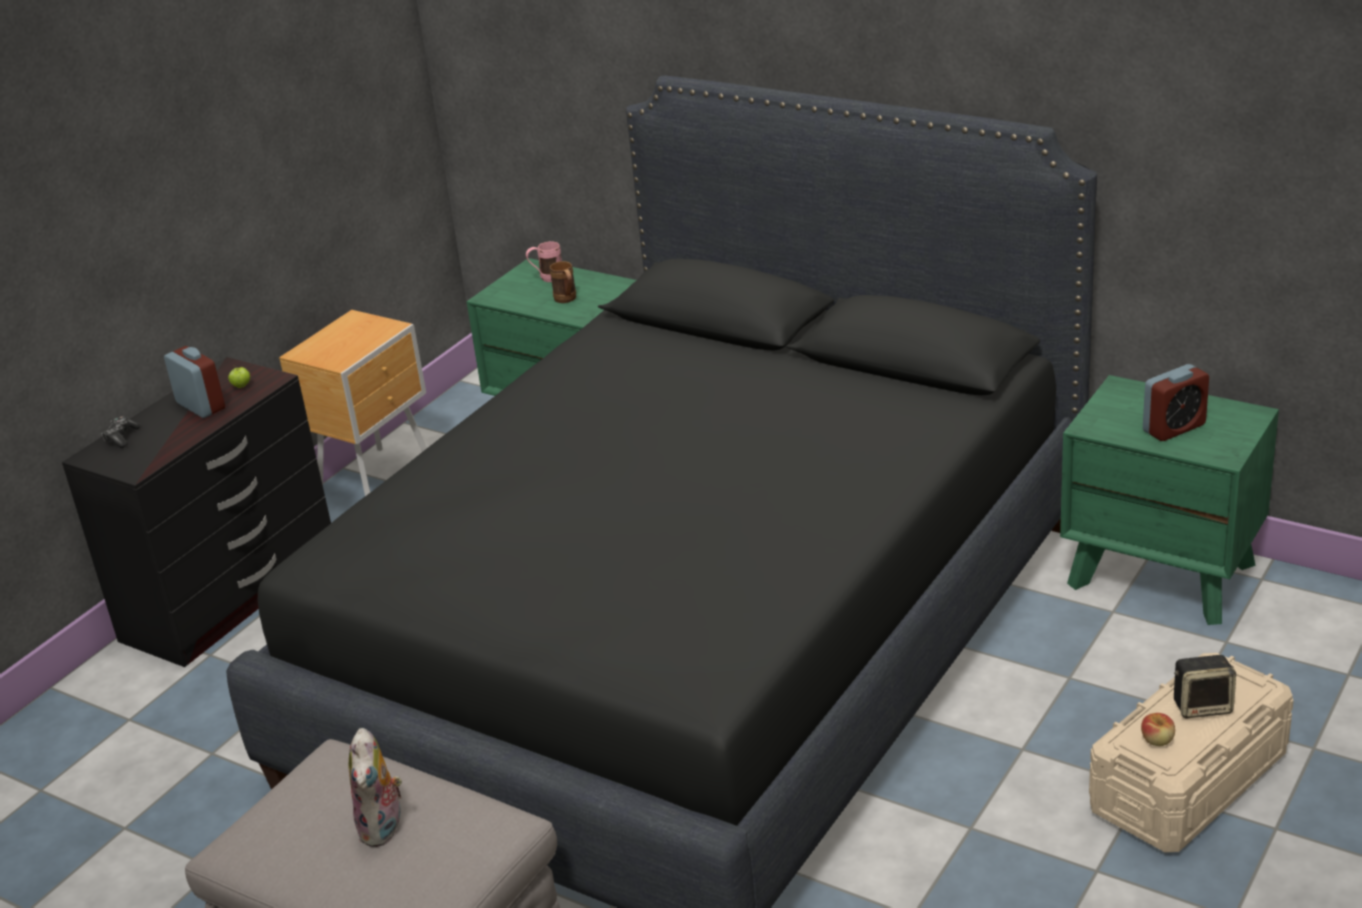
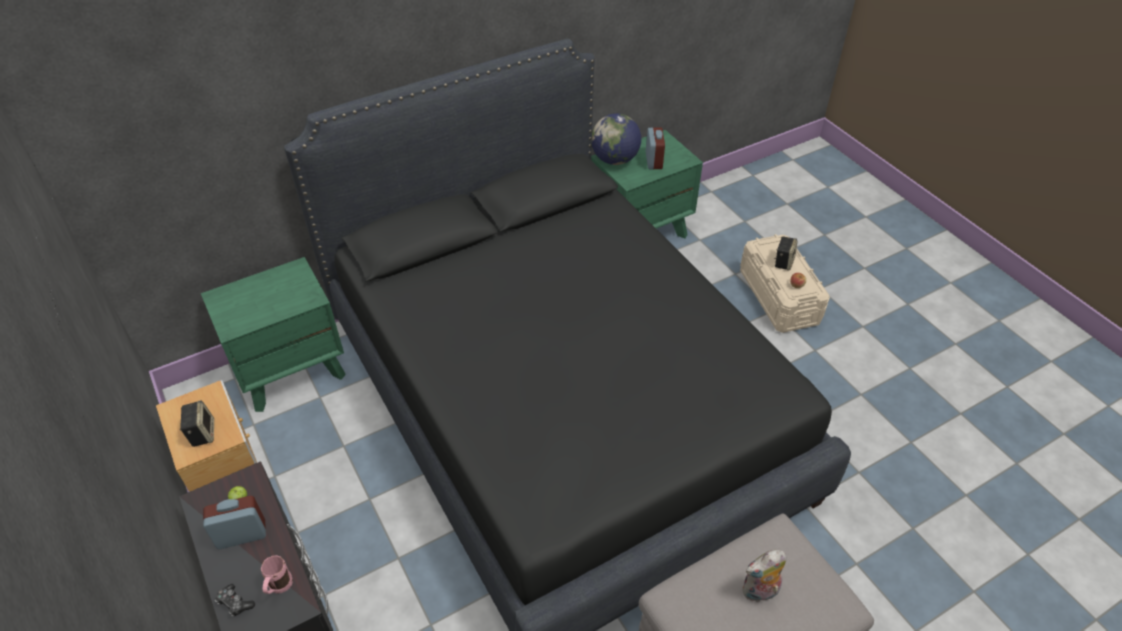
camera: 65 degrees left, 15 degrees up
plush toy [348,728,405,847] -> plush toy turned 135 degrees clockwise [742,550,786,603]
pink mug [526,241,562,282] -> pink mug moved to [261,555,293,594]
brown mug [550,261,576,303] -> none
none -> speaker [180,400,214,447]
none -> globe [592,113,641,165]

